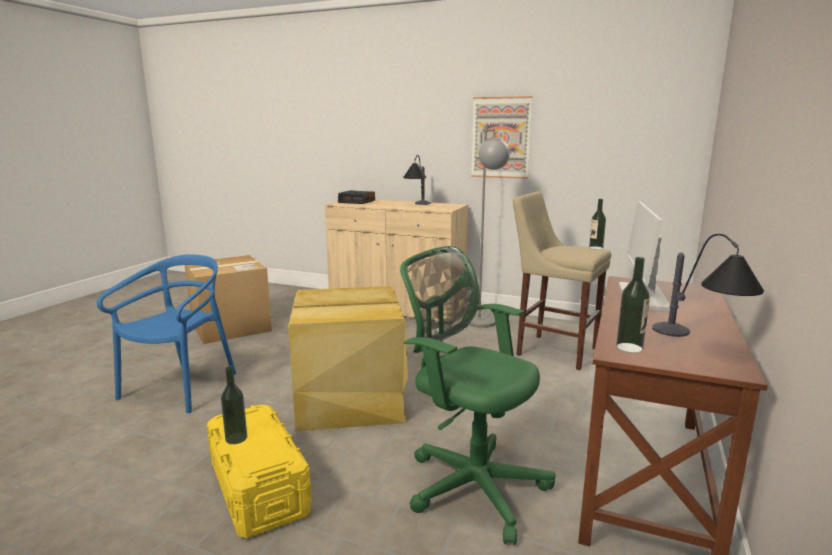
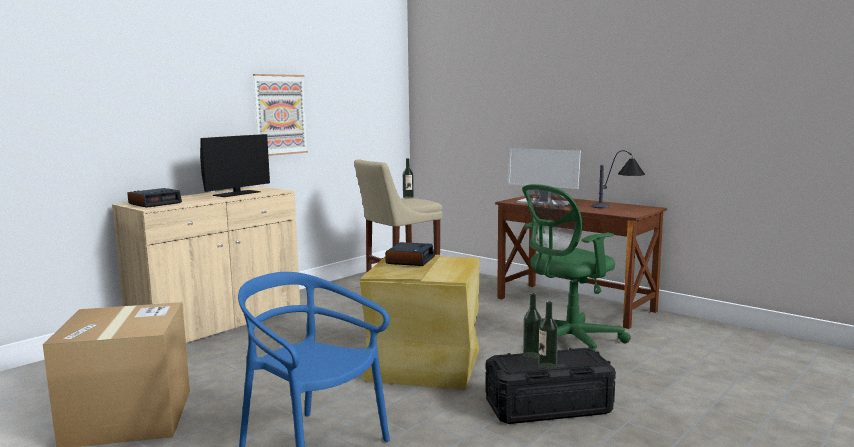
camera: 70 degrees left, 5 degrees down
yellow storage box [207,405,312,538] -> black storage box [485,348,616,424]
table lamp [403,155,431,205] -> monitor [200,134,270,197]
grey floor lamp [469,128,510,328] -> none
bottle [616,257,650,353] -> bottle moved to [523,293,542,359]
none -> alarm clock [385,242,435,266]

